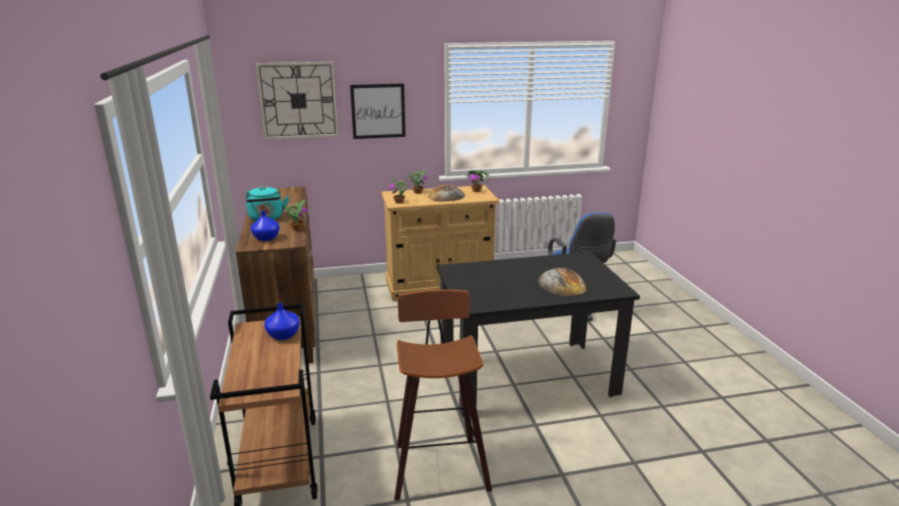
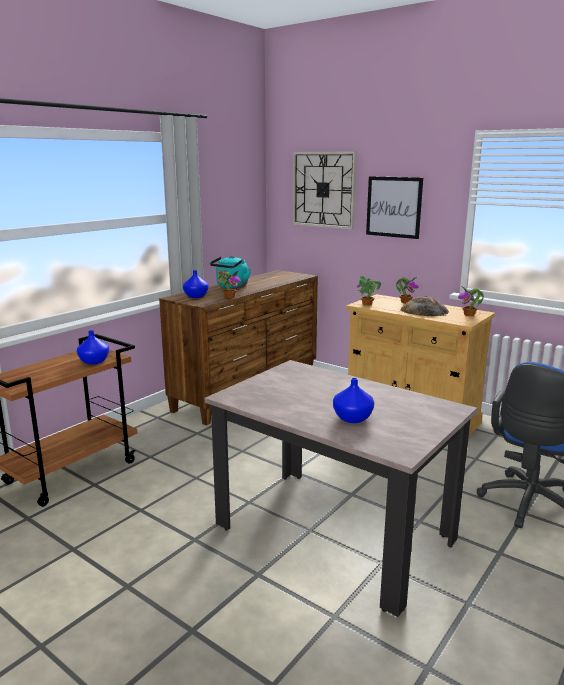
camera: 50 degrees right, 5 degrees down
stool [394,290,492,501] -> none
black dining table [436,252,640,417] -> beige dining table [205,360,478,617]
bread [538,268,587,296] -> blue vase [333,378,374,423]

